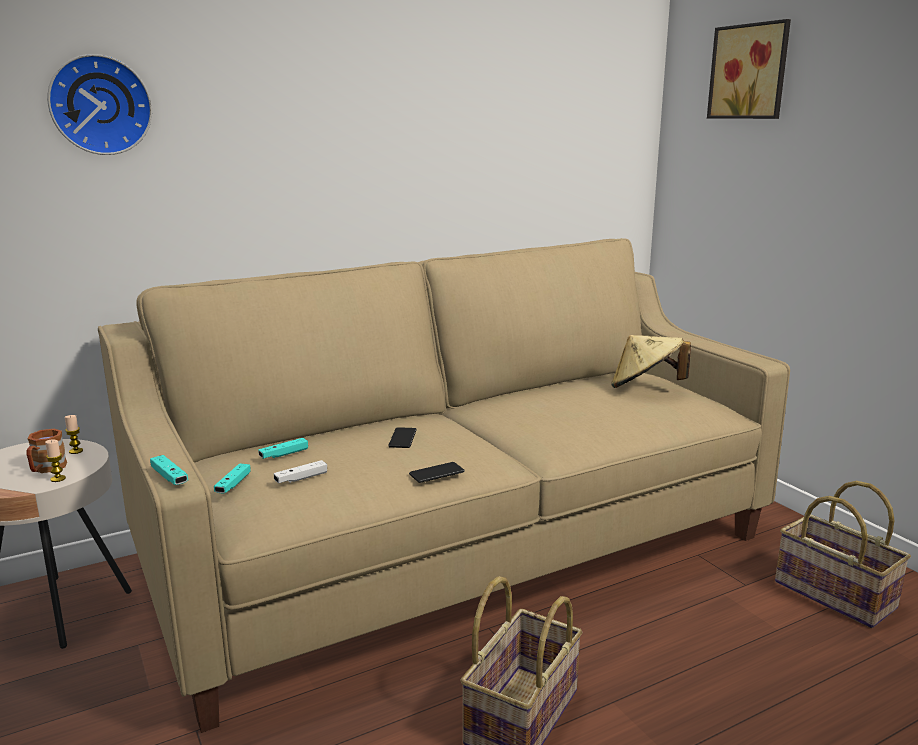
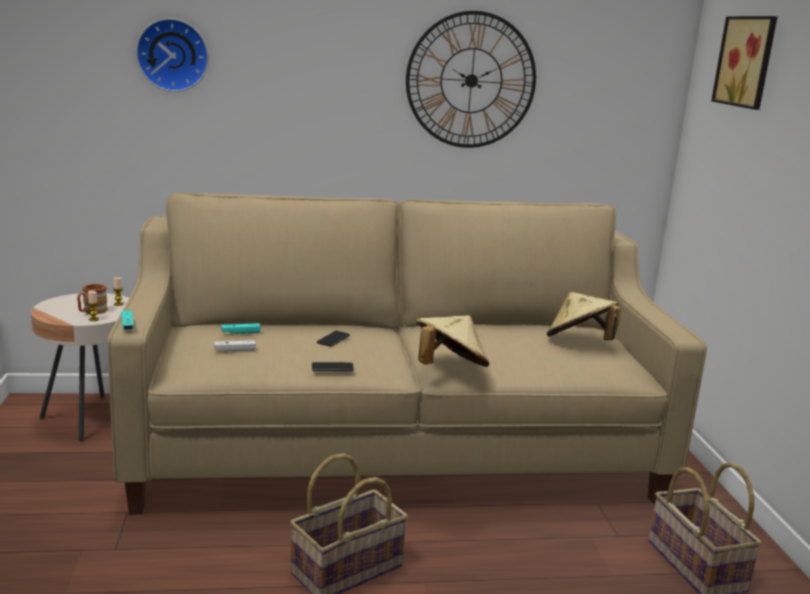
camera: 20 degrees right, 0 degrees up
turquoise game controller [214,463,251,494] -> none
none -> wall clock [406,11,536,148]
none -> beige hat [416,315,489,367]

